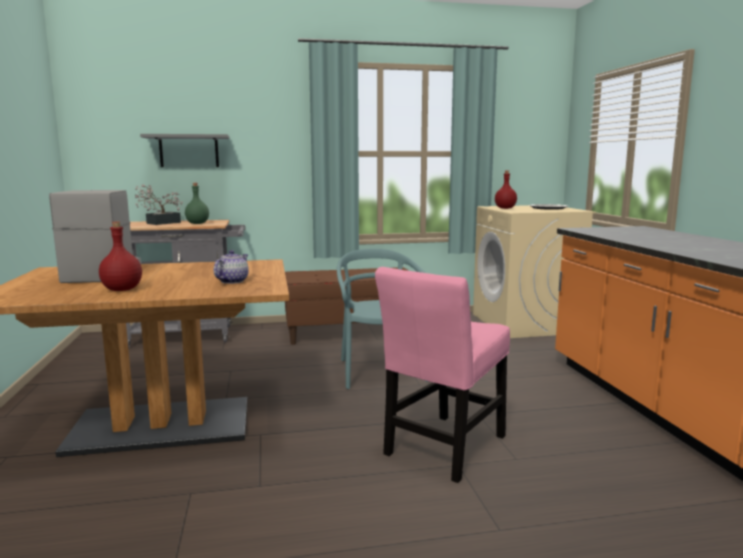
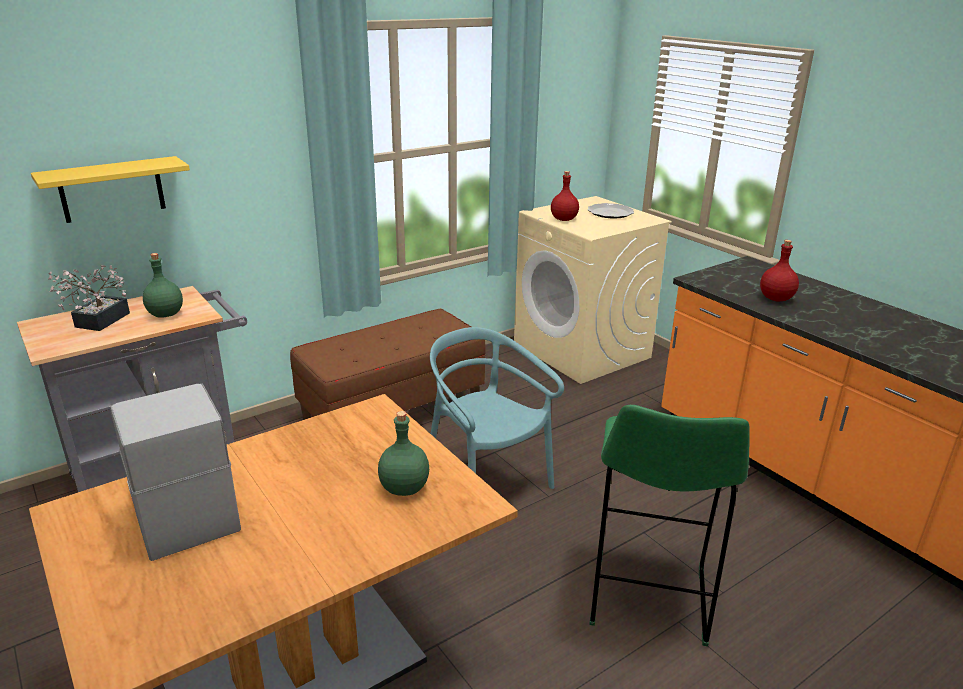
camera: 25 degrees left, 15 degrees up
red bottle [99,221,142,291] -> red bottle moved to [760,240,799,302]
grey shelf [140,134,229,167] -> yellow shelf [31,156,190,223]
teapot [214,250,249,284] -> green bottle [378,411,429,496]
pink chair [375,267,510,483] -> green stool [589,405,750,646]

